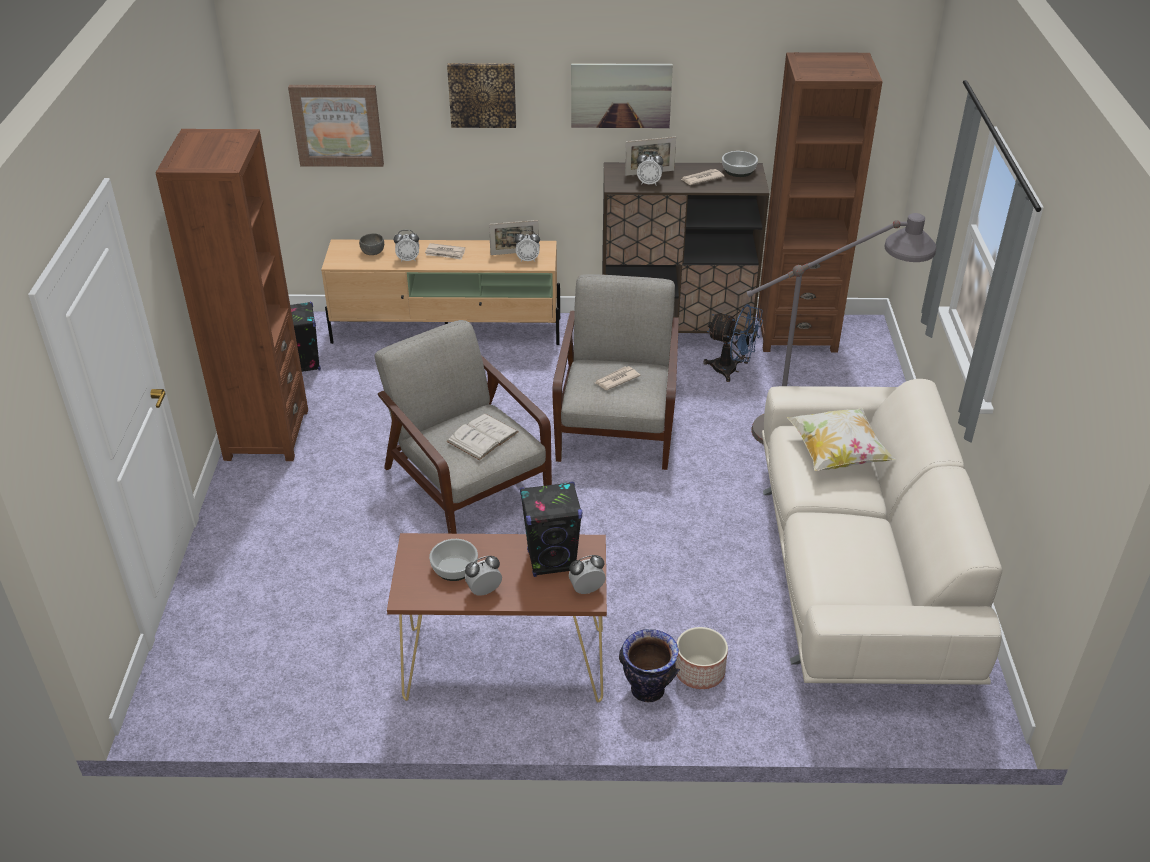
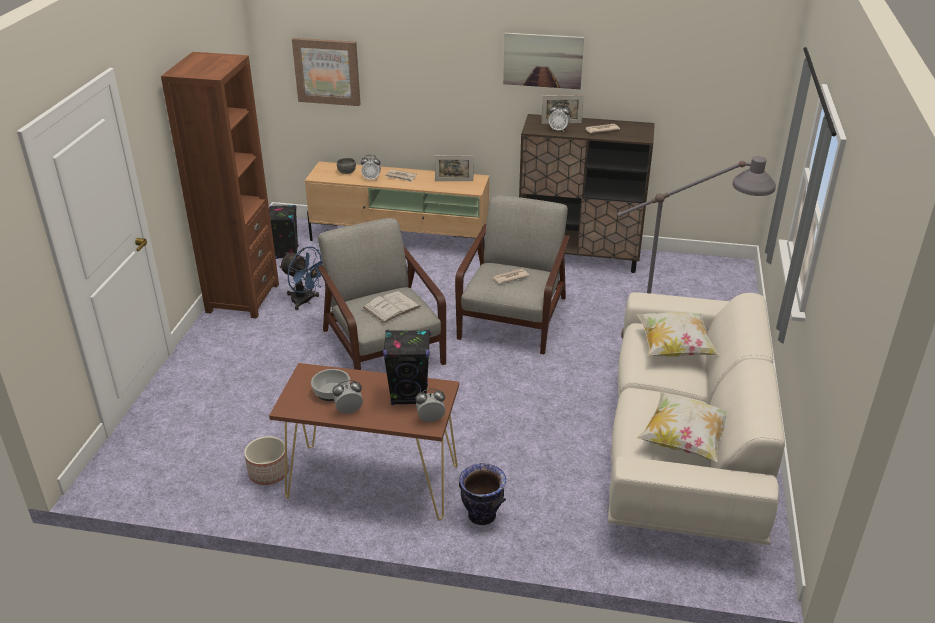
camera: 10 degrees right, 5 degrees down
picture [447,63,516,128] -> none
alarm clock [515,230,540,262] -> none
planter [675,627,728,689] -> planter moved to [244,436,289,485]
blue fan [703,304,763,382] -> blue fan moved to [279,246,323,310]
bowl [722,151,758,177] -> none
brown bookcase [757,52,882,352] -> none
none -> pillow [637,391,727,462]

